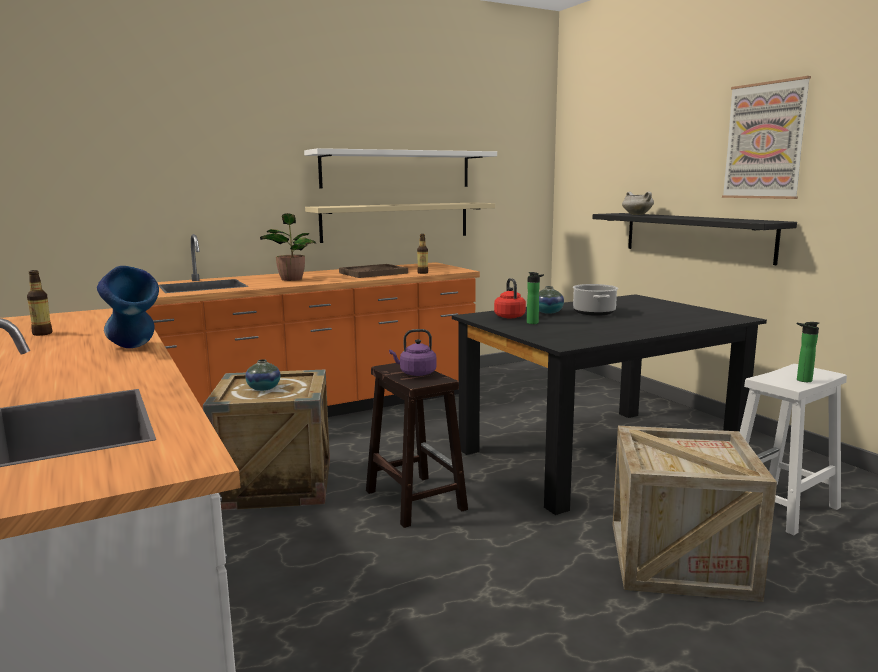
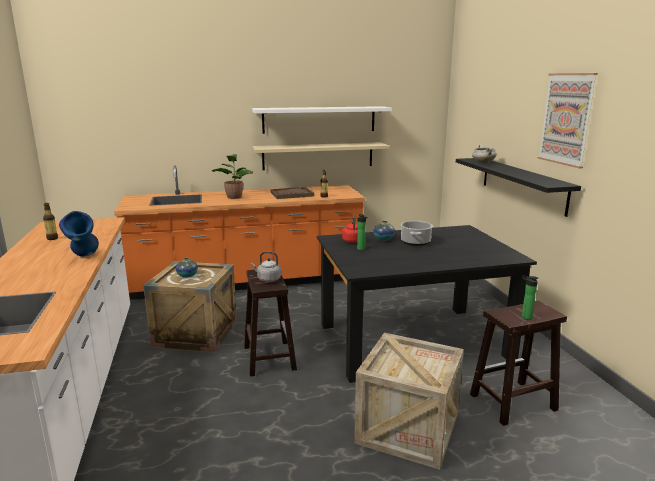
camera: 15 degrees right, 5 degrees up
purple kettle [389,329,436,376] -> grey kettle [251,251,281,282]
white stool [740,364,847,535] -> brown stool [470,301,567,426]

